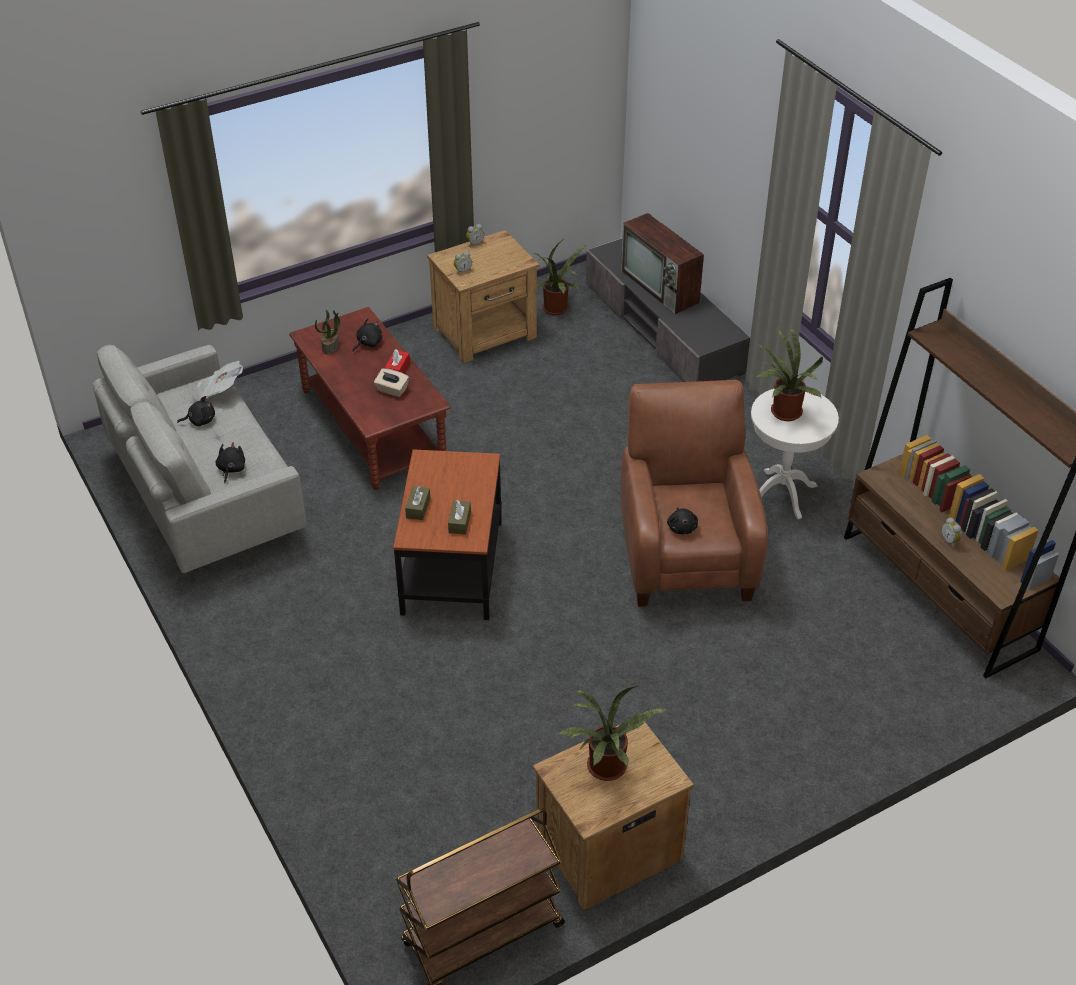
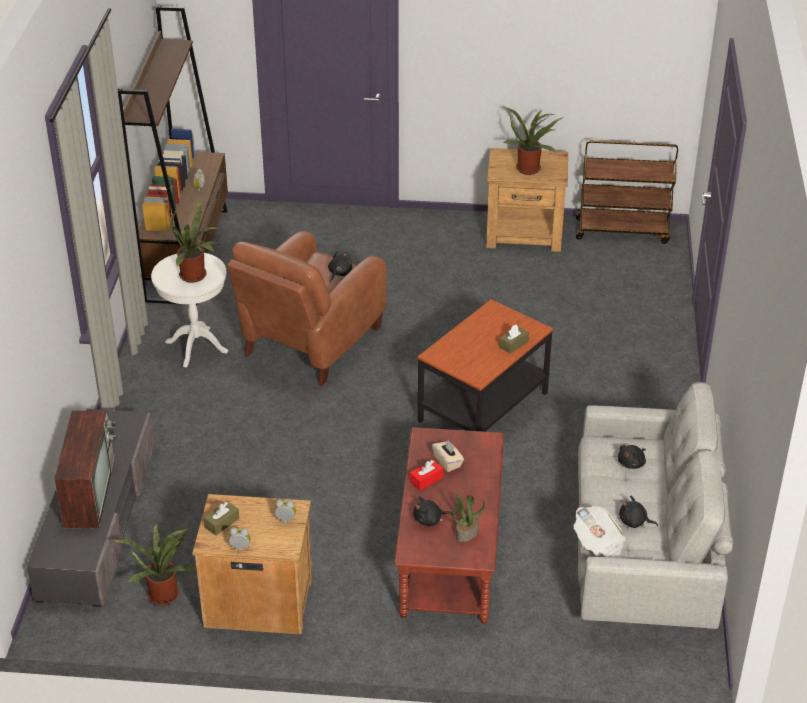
camera: 145 degrees left, 5 degrees down
brown tissue box [448,500,471,535] -> brown tissue box moved to [203,501,239,535]

